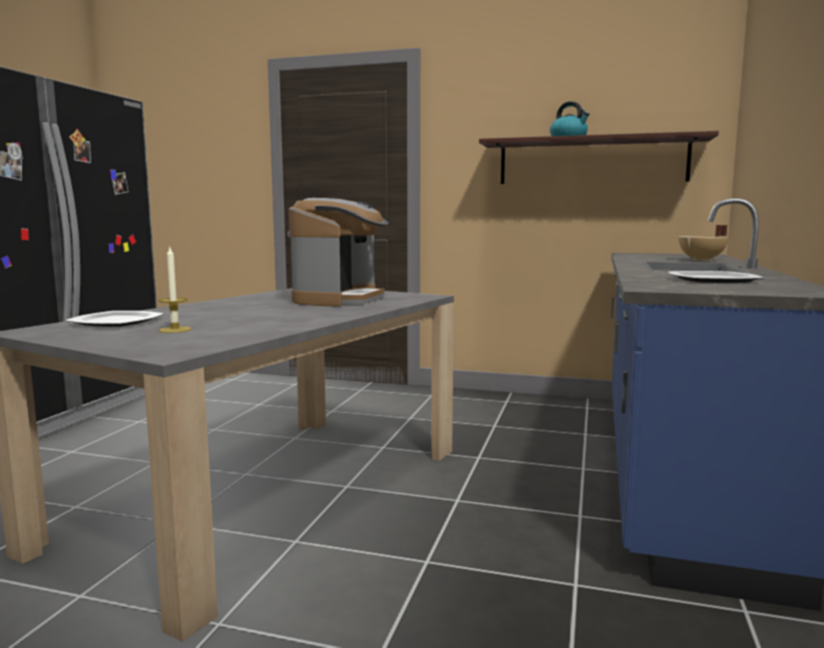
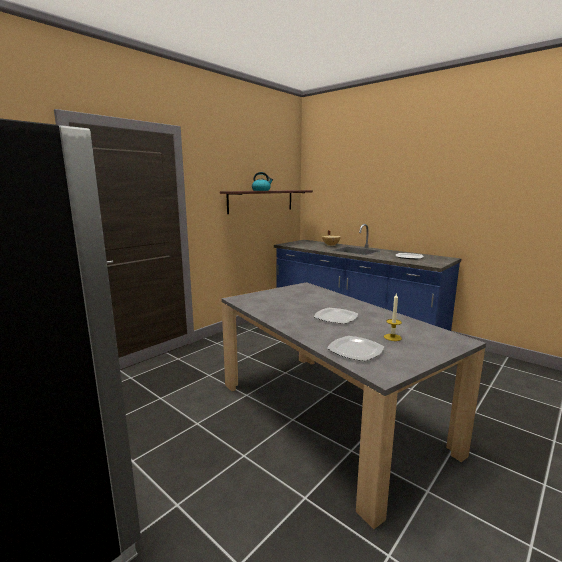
camera: 65 degrees left, 5 degrees up
coffee machine [289,198,389,307] -> none
none -> plate [314,308,358,324]

